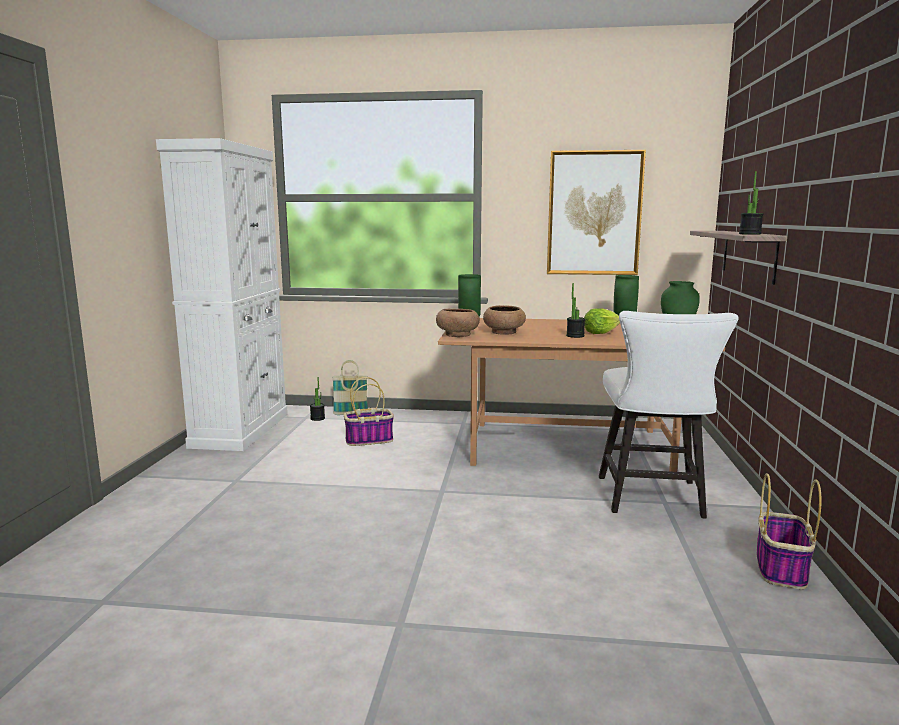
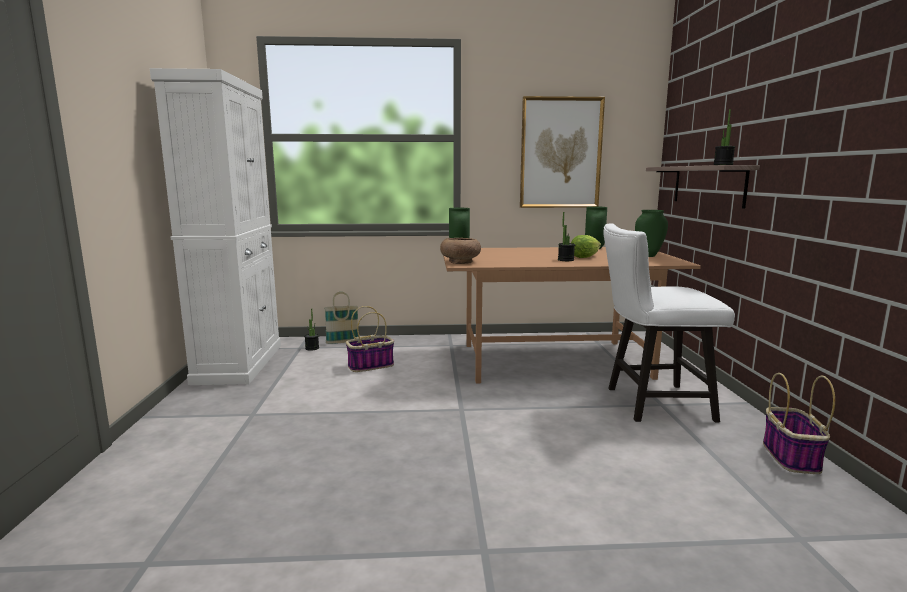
camera: 10 degrees left, 0 degrees up
brown bowl [483,305,526,335] -> none
white chair [599,311,739,518] -> white chair turned 90 degrees clockwise [603,223,735,423]

